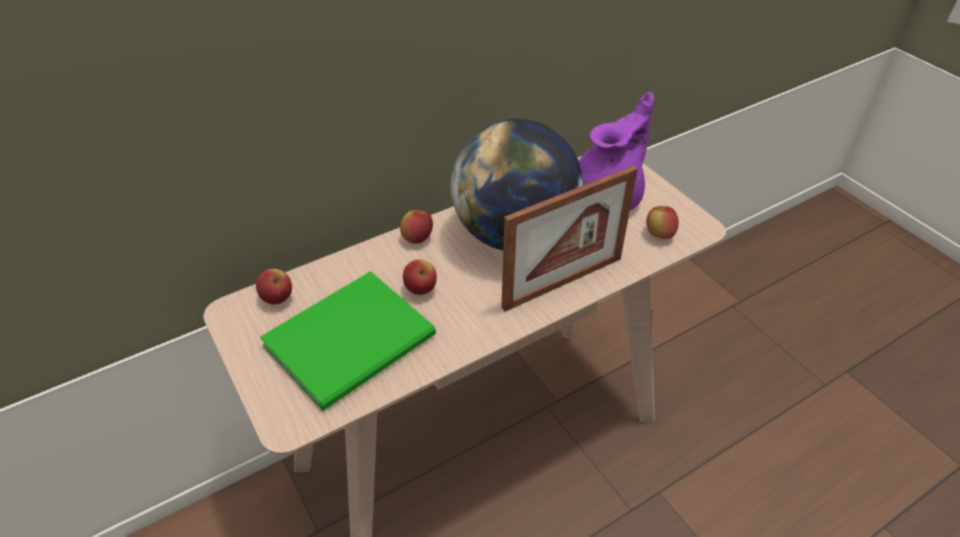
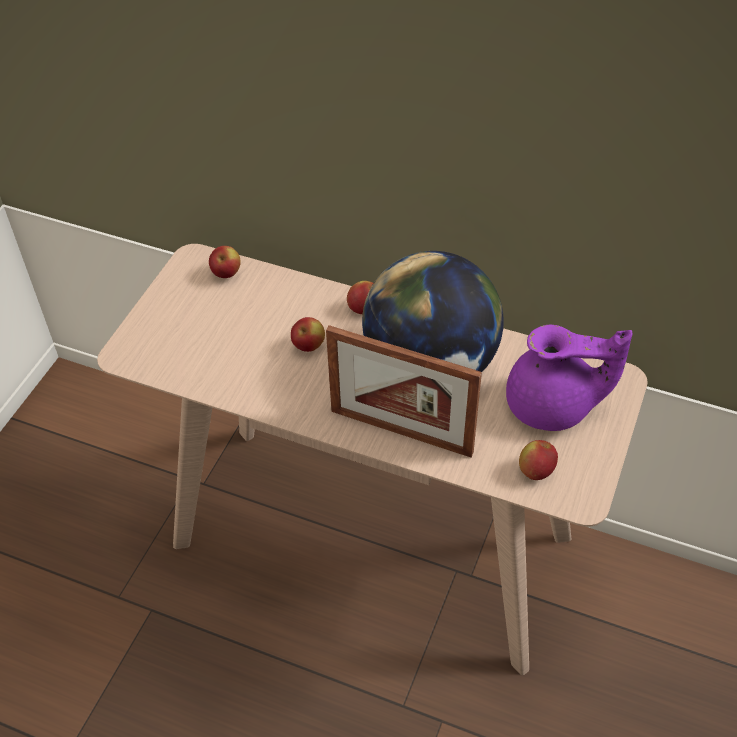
camera: 55 degrees right, 5 degrees up
green book [260,271,436,411] -> none

